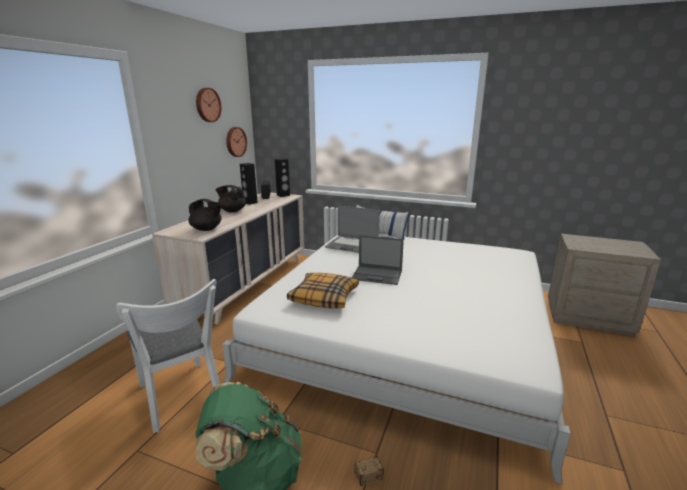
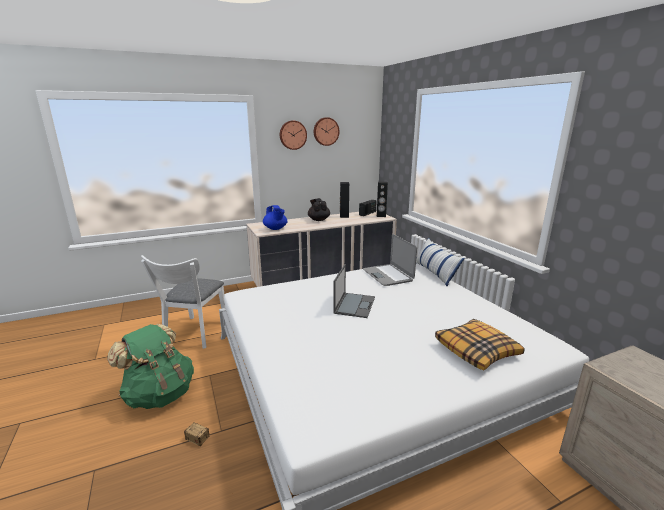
camera: 45 degrees right, 0 degrees up
black teapot [188,199,222,231] -> blue teapot [263,205,287,230]
wall clock [226,127,247,157] -> wall clock moved to [280,121,307,150]
pillow [287,272,359,308] -> pillow moved to [435,319,525,370]
laptop [352,235,404,285] -> laptop turned 135 degrees counterclockwise [334,264,375,318]

